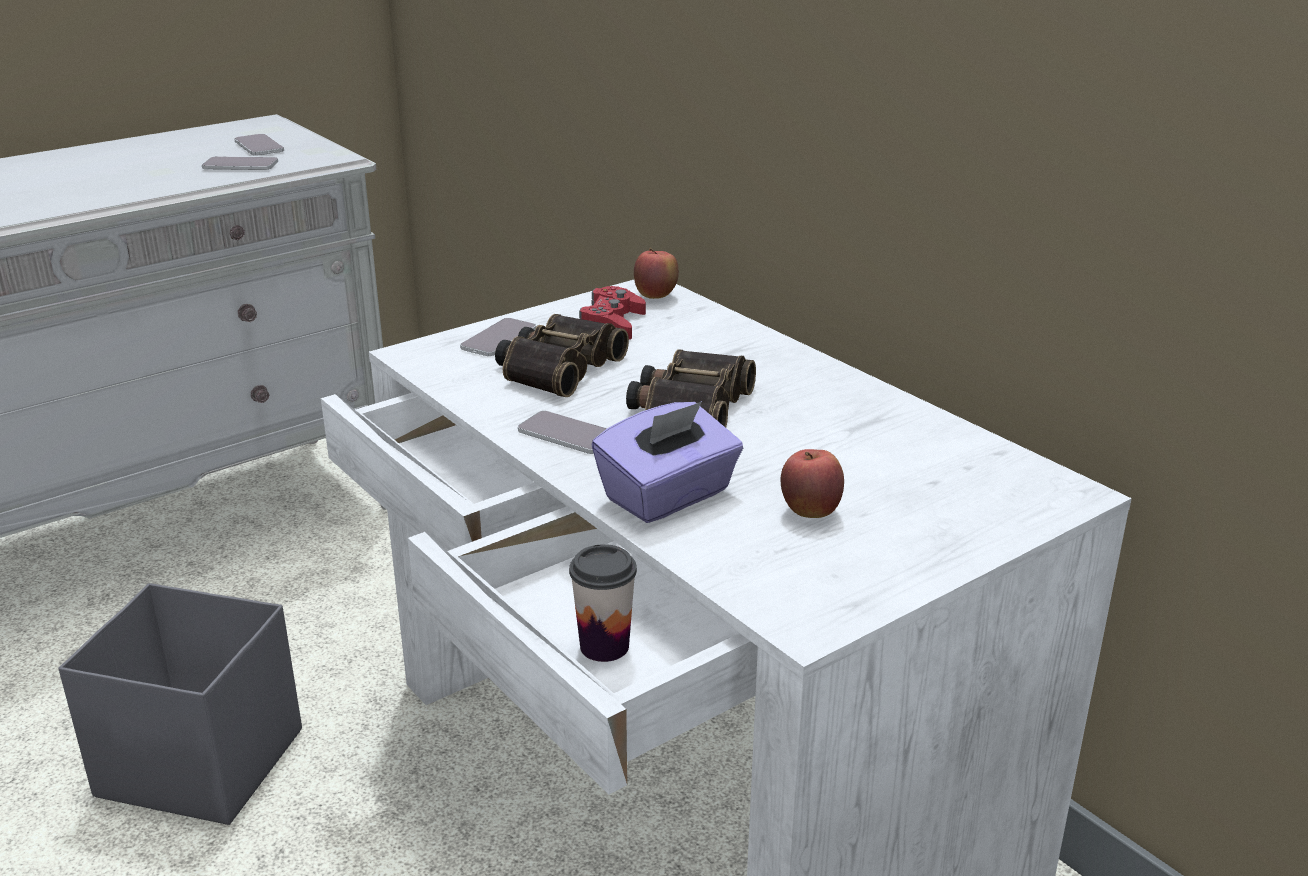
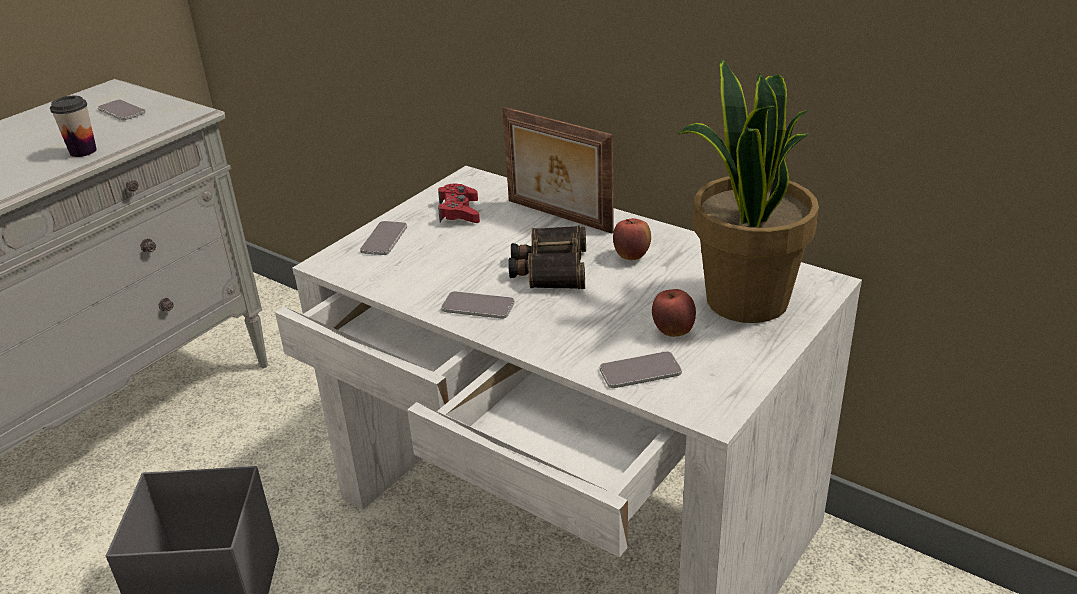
camera: 15 degrees left, 5 degrees up
phone [202,156,278,170] -> phone moved to [600,351,682,388]
binoculars [495,314,629,397] -> none
cup [569,544,637,662] -> cup moved to [50,96,97,157]
purple tissue box [592,401,743,523] -> none
apple [634,248,679,299] -> apple moved to [613,218,651,260]
none -> picture frame [502,107,614,233]
none -> potted plant [678,59,819,323]

